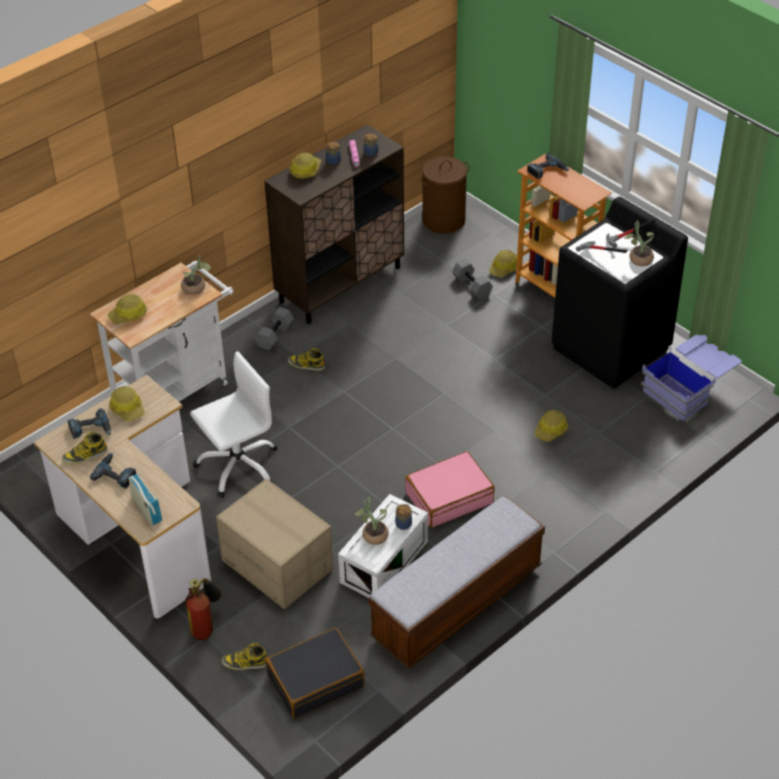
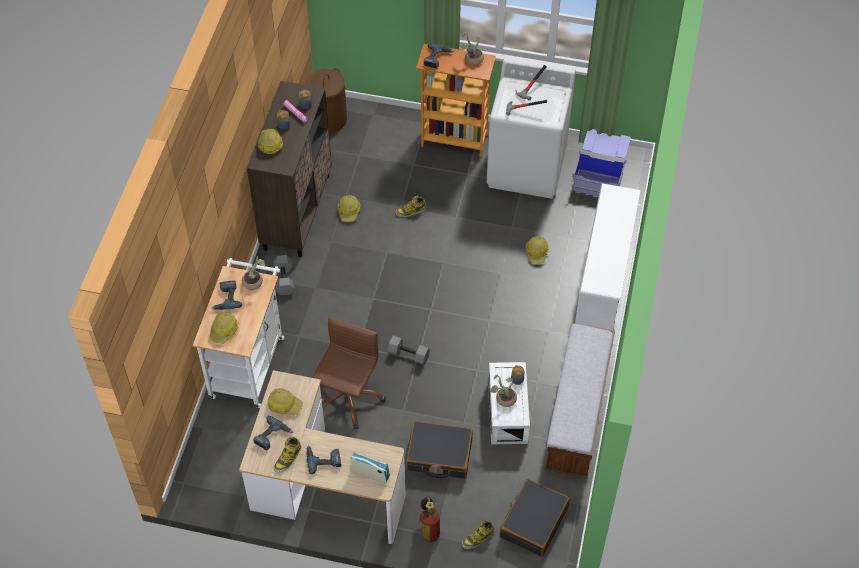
camera: 35 degrees left, 10 degrees up
white office chair [190,351,278,498] -> brown office chair [312,317,386,429]
cardboard box [216,479,333,609] -> black suitcase [406,421,473,479]
boot [288,348,325,371] -> boot moved to [395,196,426,217]
pink suitcase [405,451,495,528] -> none
grey dumbbell [452,259,493,299] -> grey dumbbell moved to [387,335,430,365]
hard hat [489,250,517,278] -> hard hat moved to [338,195,360,222]
black washing machine [552,197,688,388] -> white washing machine [487,57,576,199]
potted plant [624,221,654,266] -> potted plant moved to [460,33,484,65]
none -> power drill [212,281,242,310]
none -> white shoe rack [575,183,641,330]

